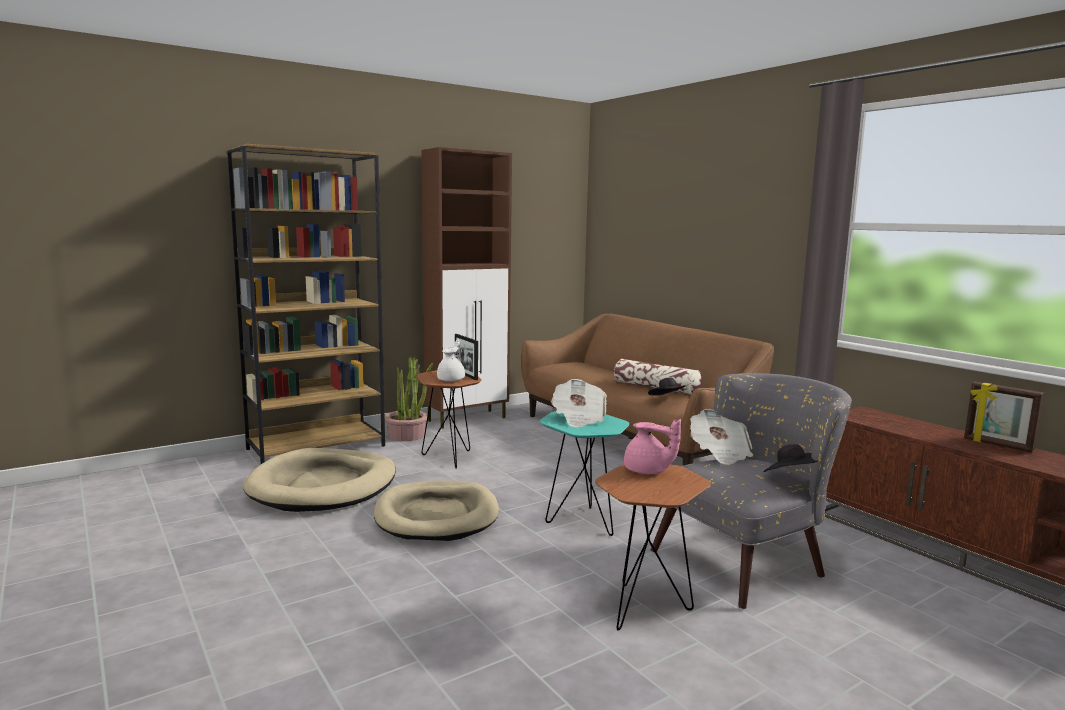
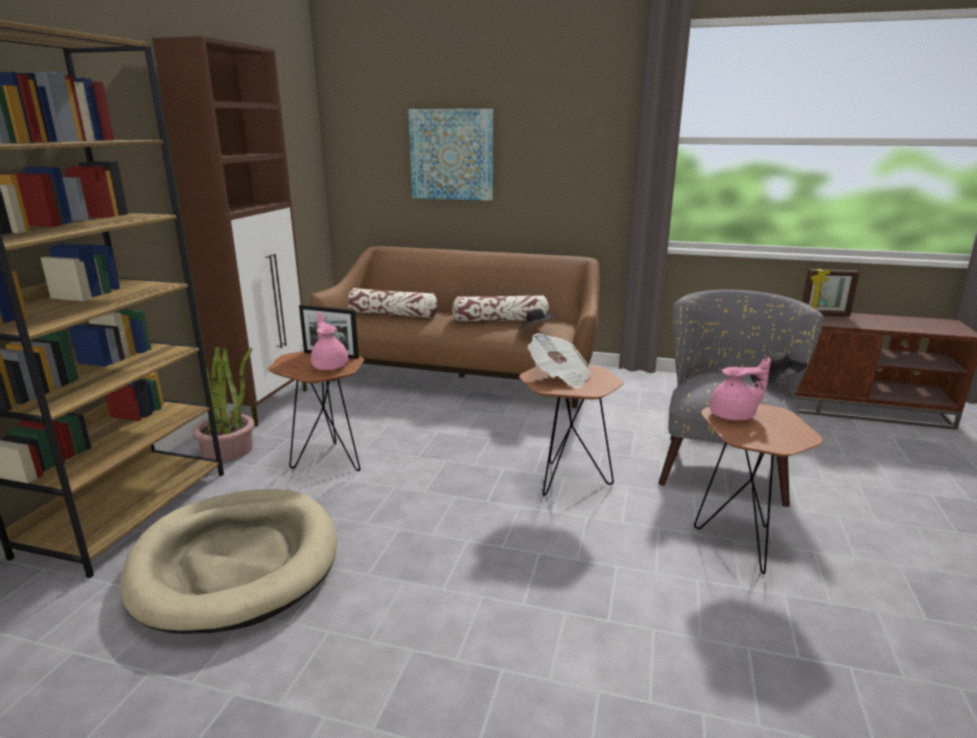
camera: 40 degrees left, 10 degrees up
beige dog bed [374,480,499,541] -> none
white teapot [437,339,465,381] -> pink teapot [311,312,348,370]
turquoise side table [540,411,630,536] -> brown side table [519,366,624,496]
newspaper [690,409,753,465] -> none
none -> pillow [347,288,438,318]
none -> picture [408,109,493,201]

